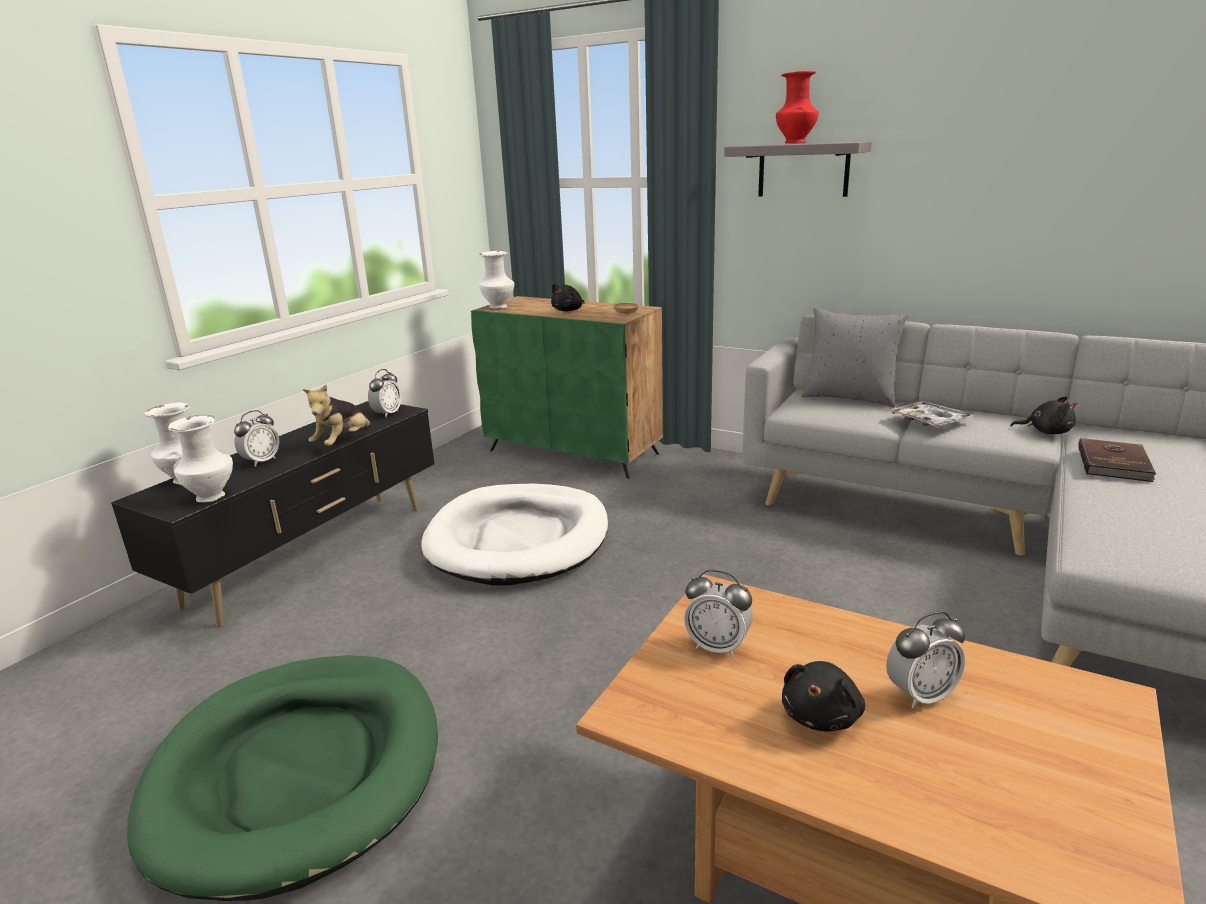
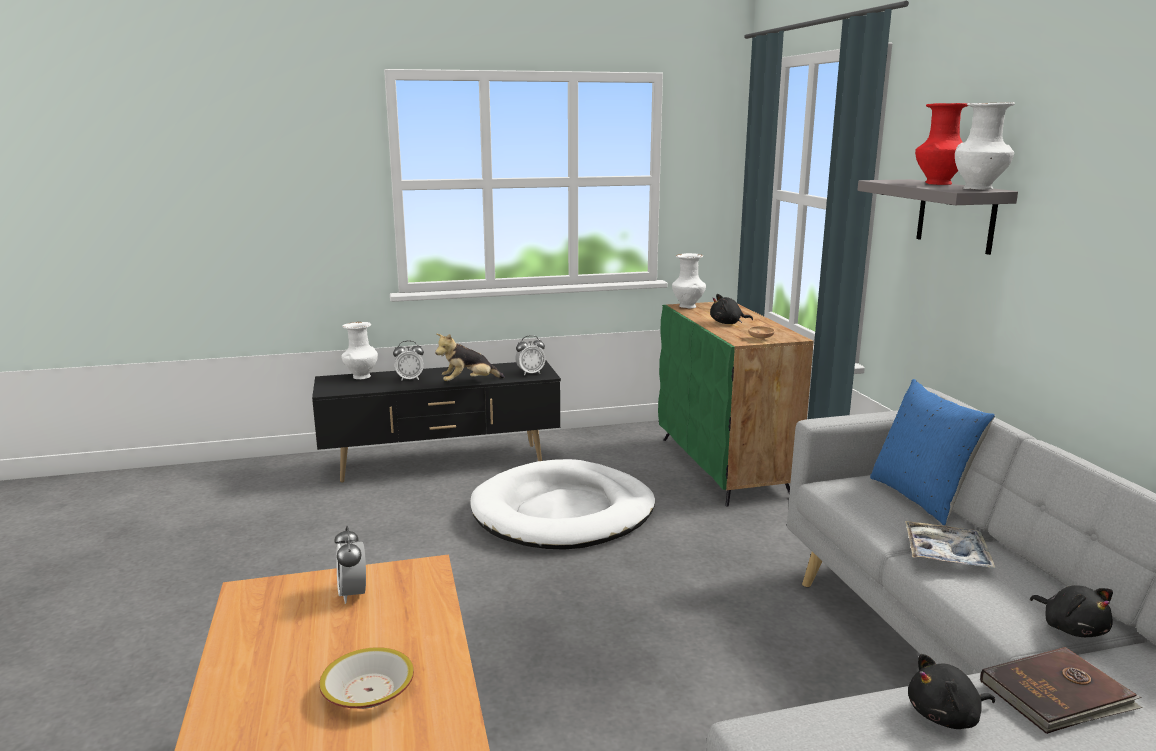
camera: 45 degrees right, 5 degrees down
green dog bed [127,655,438,901] -> none
white vase [168,415,233,502] -> white vase moved to [955,102,1015,190]
black plush toy [782,661,865,731] -> black plush toy moved to [908,654,995,729]
grey pillow [801,308,908,408] -> blue pillow [870,379,995,525]
alarm clock [886,611,966,709] -> bowl [319,647,414,709]

